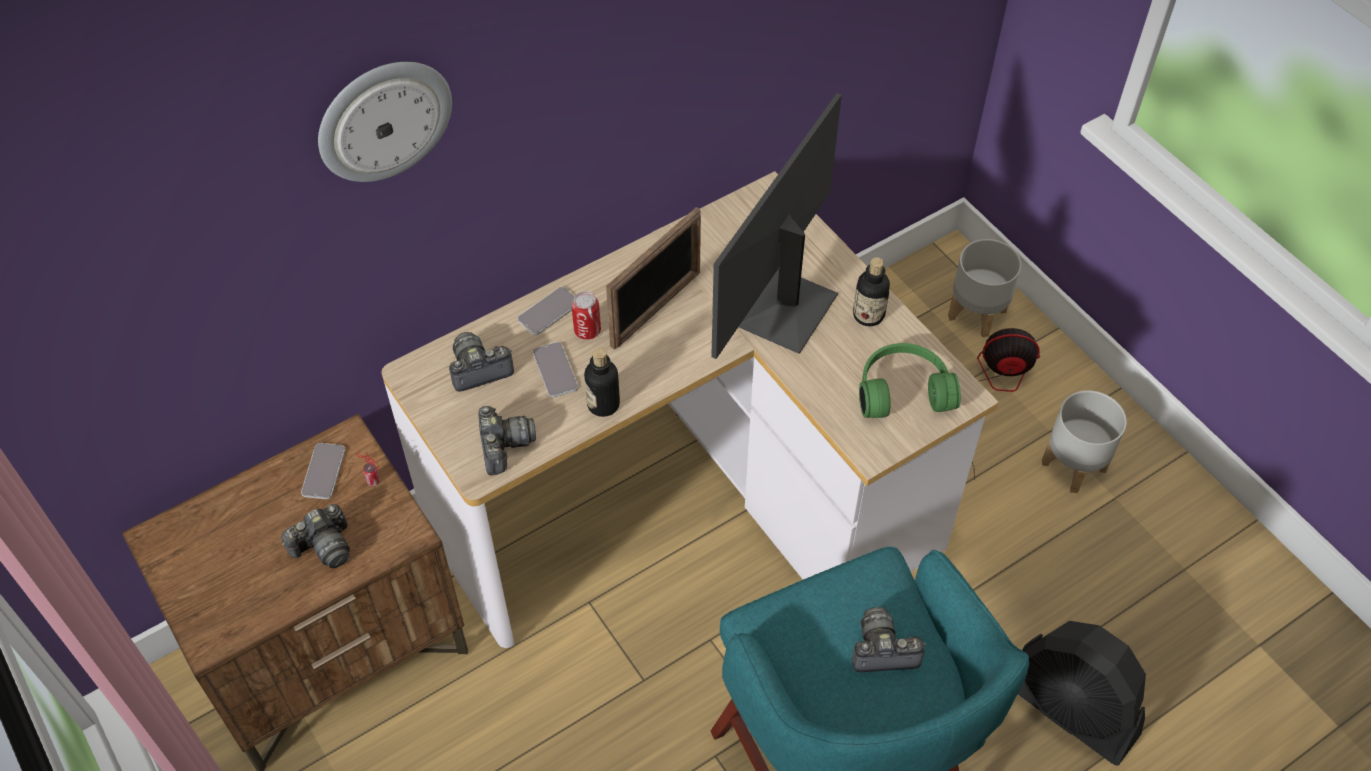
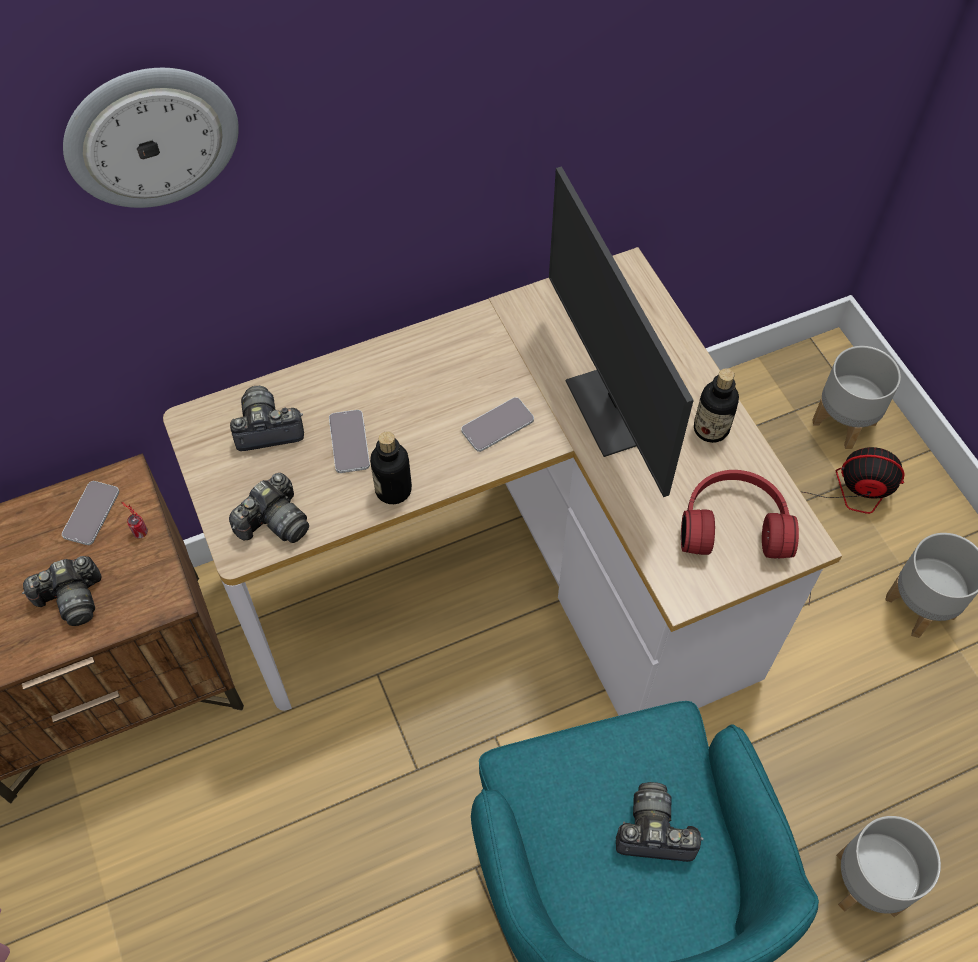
camera: 10 degrees right, 5 degrees up
camera [479,406,536,475] -> camera turned 45 degrees clockwise [229,473,309,543]
phone [517,287,575,335] -> phone moved to [461,397,534,452]
can [572,291,601,340] -> none
picture frame [606,207,701,350] -> none
monitor [711,93,842,359] -> monitor turned 60 degrees counterclockwise [549,166,694,497]
green headphones [859,343,961,418] -> red headphones [681,470,799,558]
black fan [1018,621,1146,766] -> grey planter [836,816,941,917]

